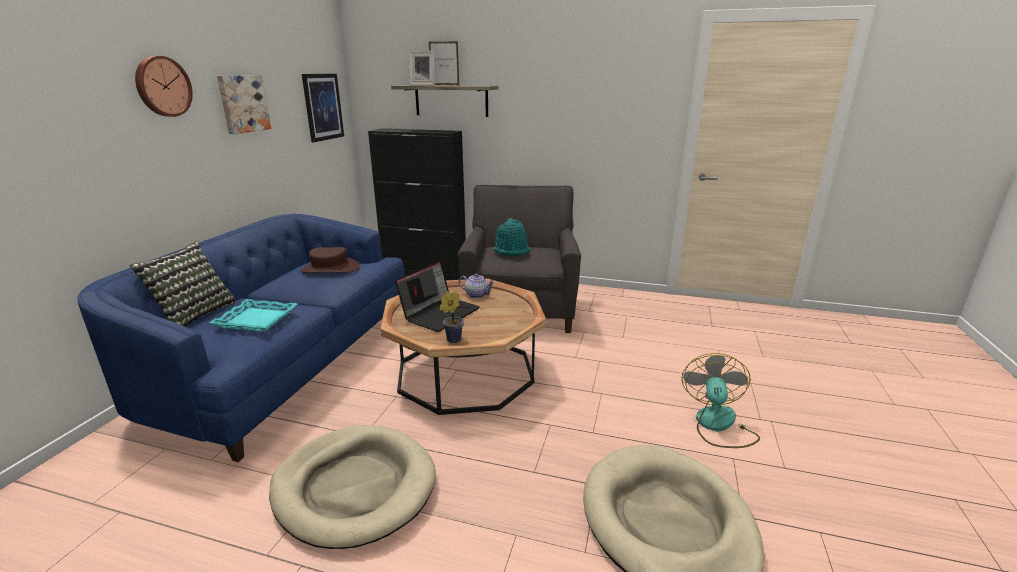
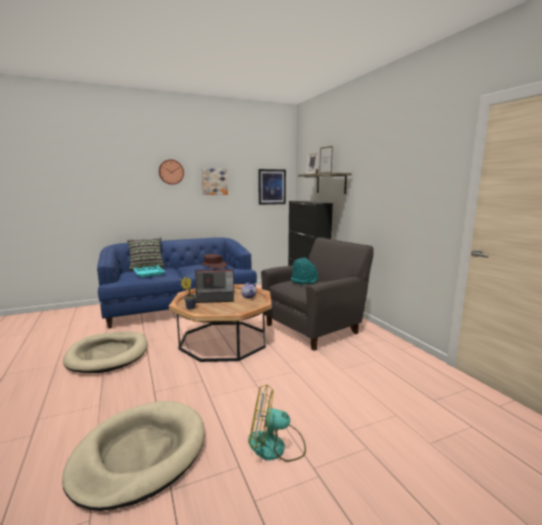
camera: 50 degrees right, 10 degrees down
fan [681,353,760,448] -> fan turned 150 degrees counterclockwise [248,384,306,462]

